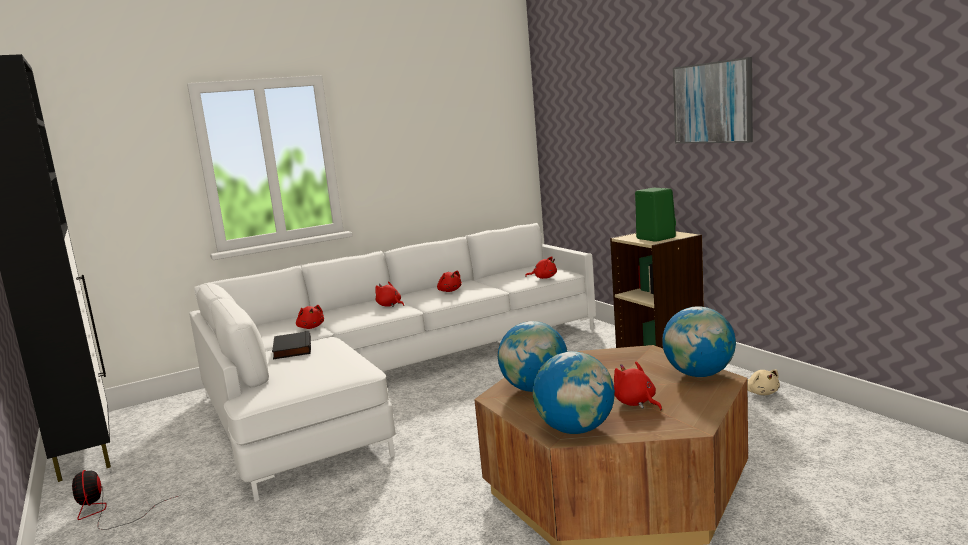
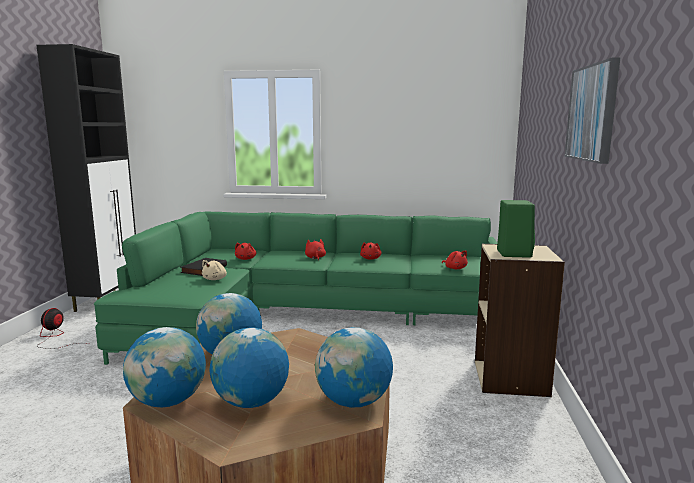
camera: 35 degrees right, 0 degrees up
white sofa [189,223,596,502] -> green sofa [94,212,497,365]
red plush toy [614,361,662,410] -> globe [210,328,289,408]
beige plush toy [747,370,780,395] -> beige plush toy moved to [202,260,227,280]

